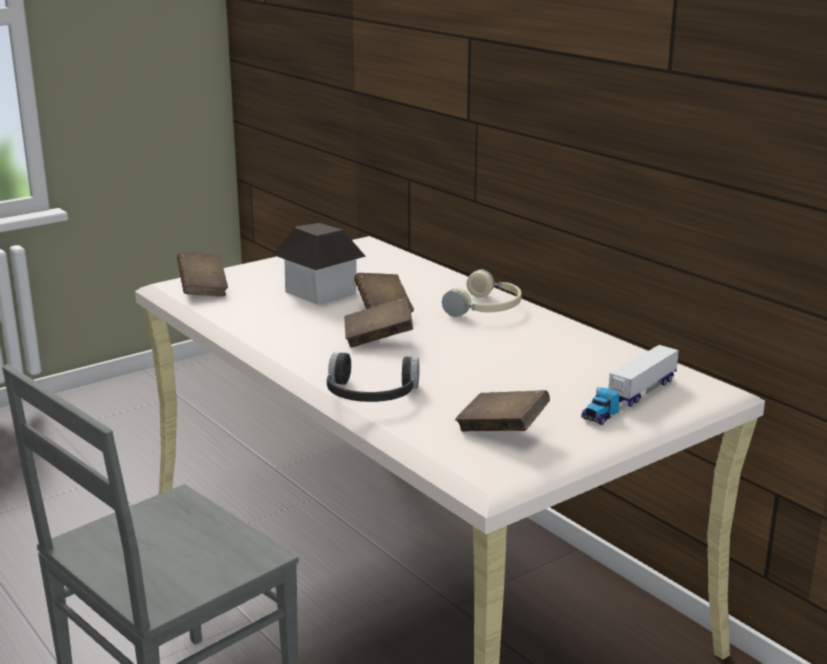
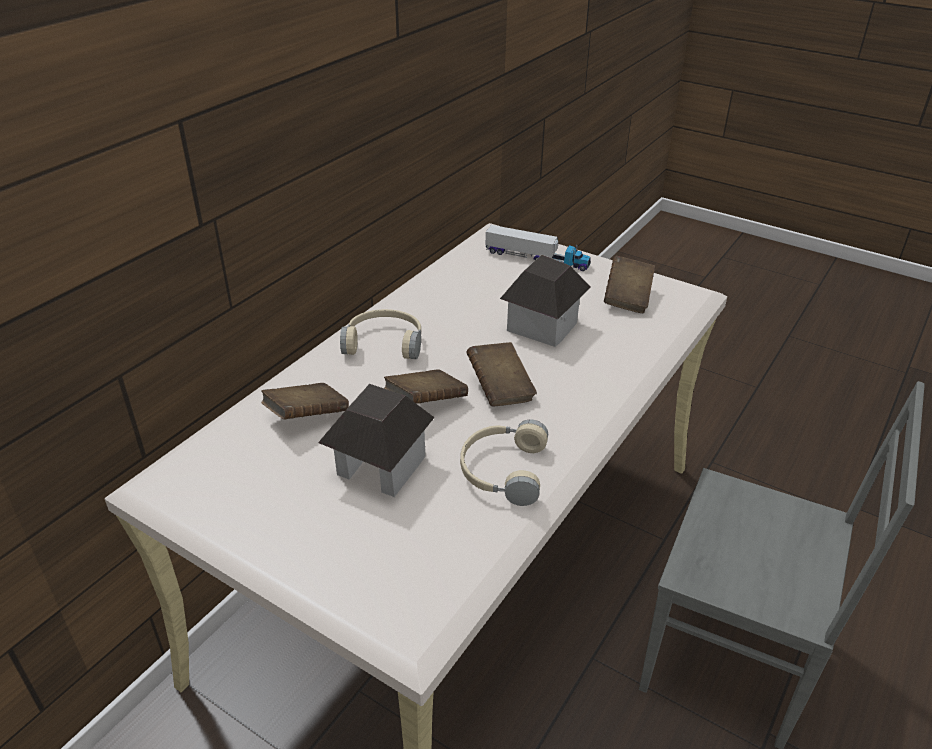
camera: 110 degrees left, 15 degrees up
brown book [177,252,228,296] -> brown book moved to [261,383,349,420]
black headphones [327,352,420,402] -> none
none -> beige headphones [460,419,548,506]
none -> toy house [500,255,591,347]

